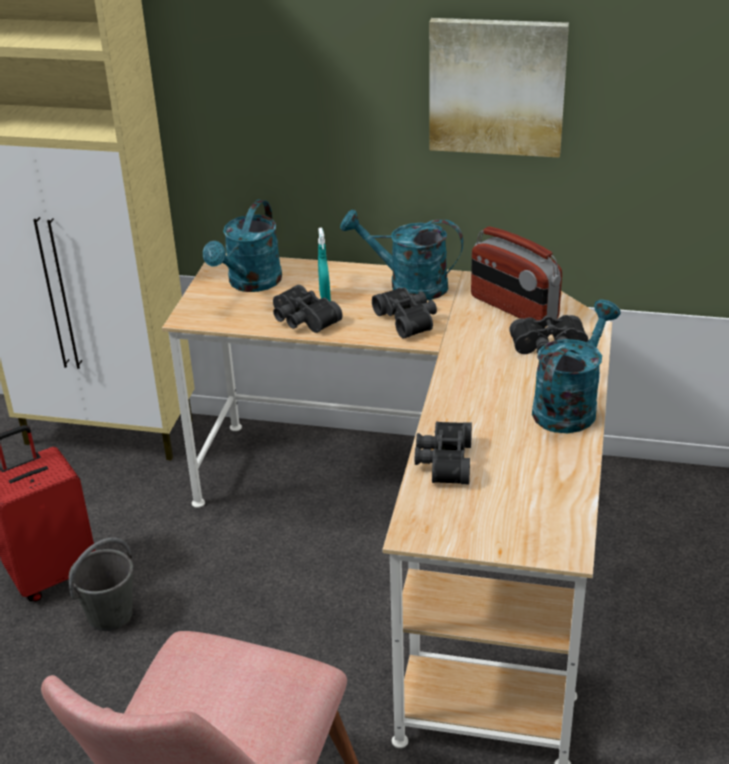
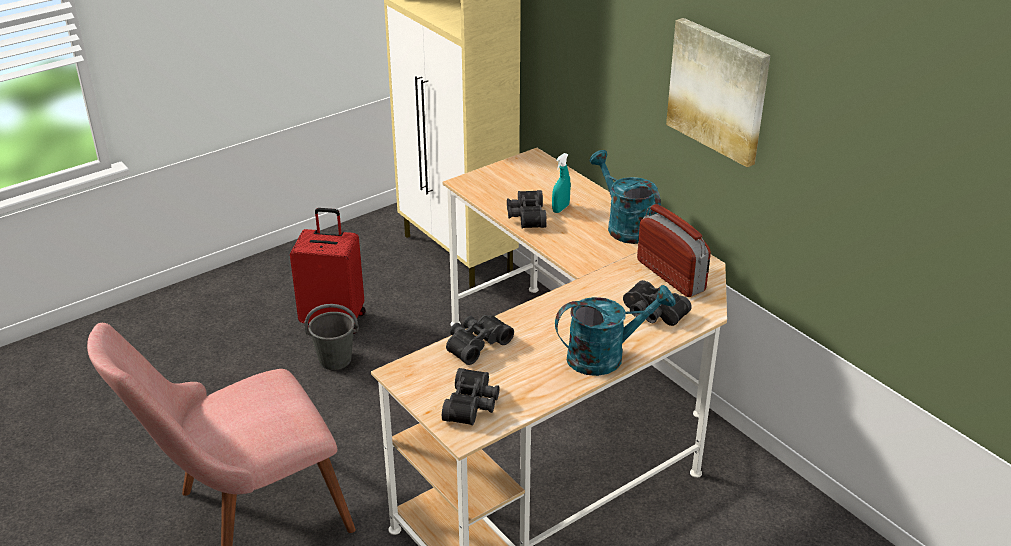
camera: 40 degrees right, 0 degrees up
turquoise watering can [203,199,282,292] -> none
black binoculars [372,288,437,339] -> black binoculars moved to [442,368,499,425]
radio [471,226,562,321] -> radio turned 150 degrees clockwise [637,204,711,297]

